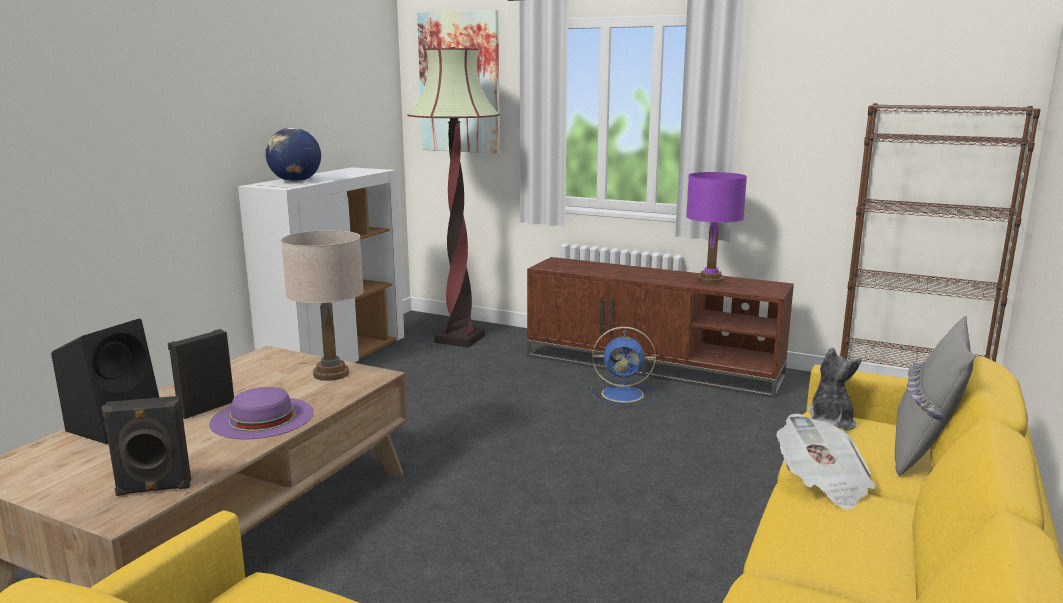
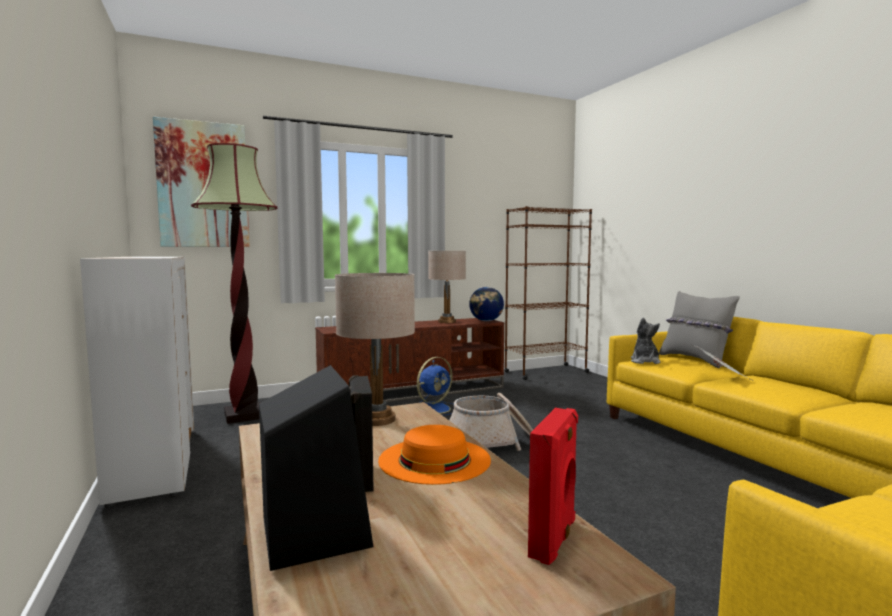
camera: 50 degrees left, 10 degrees down
black speaker [101,396,191,496] -> red speaker [528,408,578,565]
purple hat [209,387,314,439] -> orange hat [378,425,491,485]
globe [265,128,321,182] -> globe moved to [469,287,504,321]
purple table lamp [686,172,747,284] -> beige table lamp [428,251,466,323]
plush toy [808,347,862,431] -> plush toy turned 45 degrees clockwise [631,318,660,364]
none -> basket [449,393,533,451]

